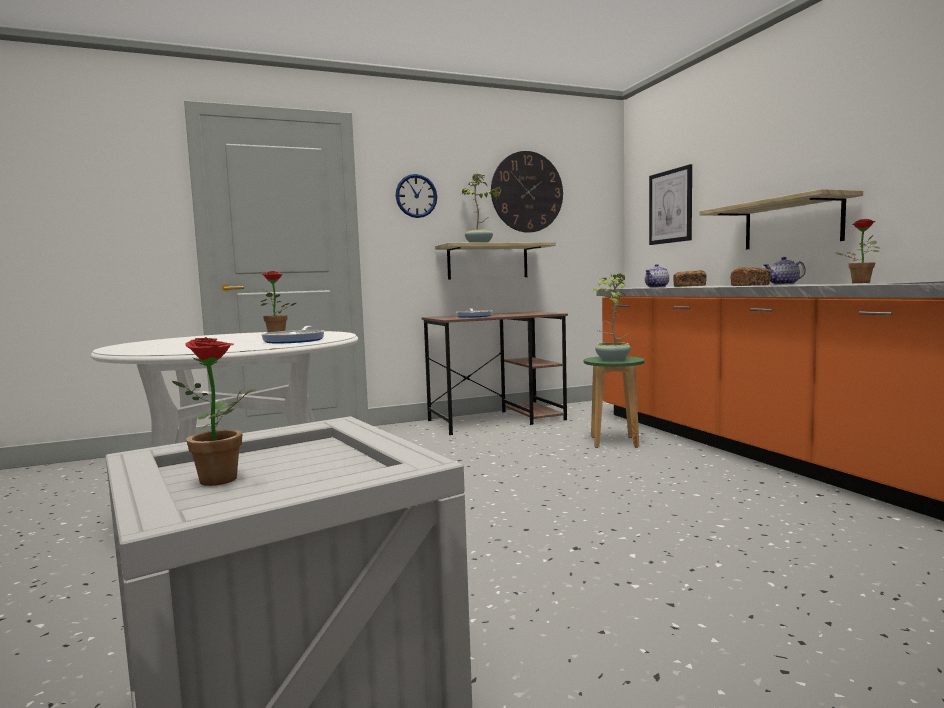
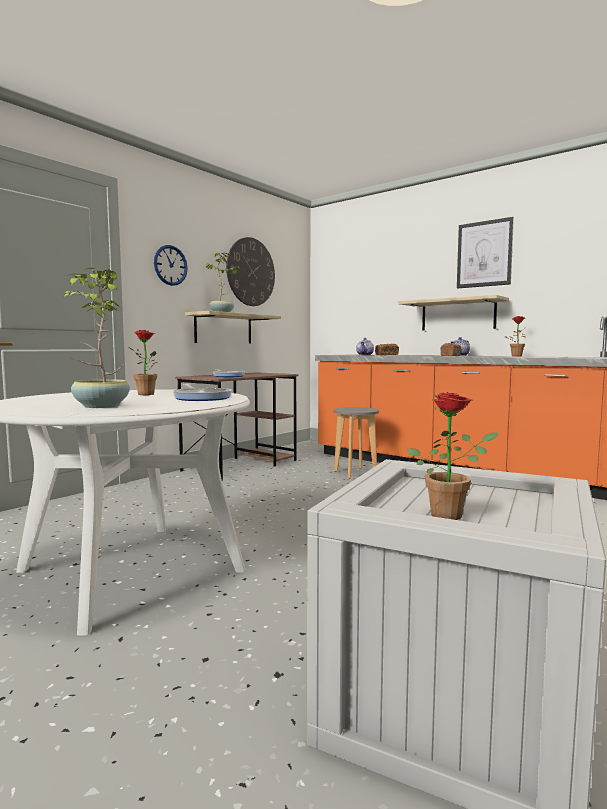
camera: 30 degrees left, 0 degrees up
green stool [584,356,645,448] -> grey stool [333,407,379,478]
potted plant [592,273,631,361] -> potted plant moved to [63,268,130,408]
picture [649,164,692,245] -> picture moved to [457,217,514,288]

